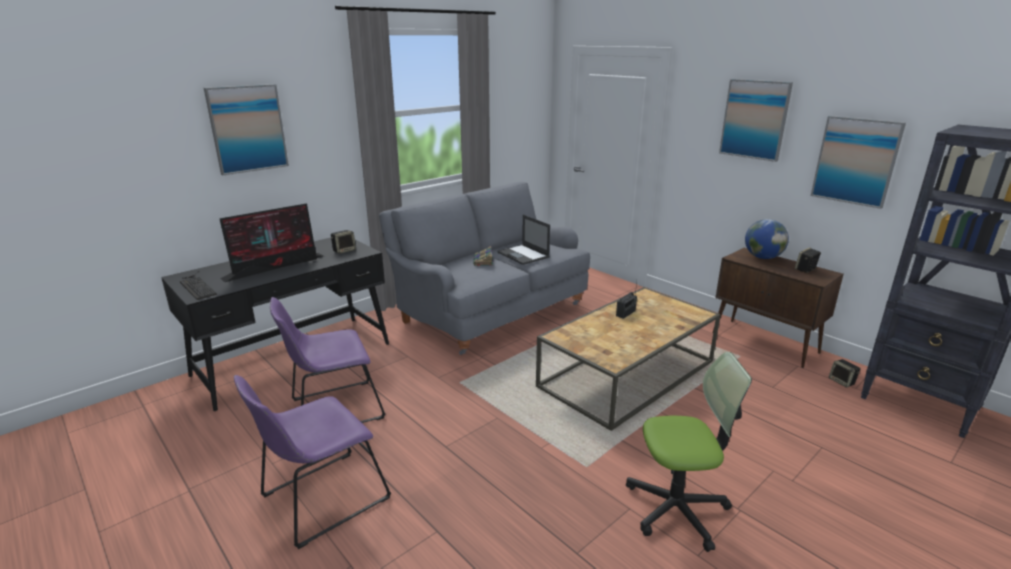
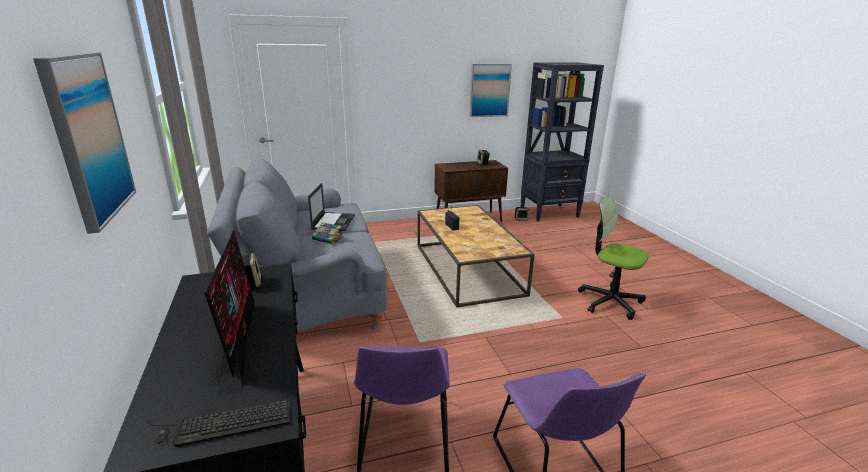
camera: 65 degrees left, 0 degrees up
laptop [497,215,550,265] -> laptop turned 75 degrees counterclockwise [308,183,355,231]
office chair [626,352,752,552] -> office chair turned 75 degrees counterclockwise [578,196,649,320]
picture [719,79,793,162] -> none
globe [745,219,789,259] -> none

